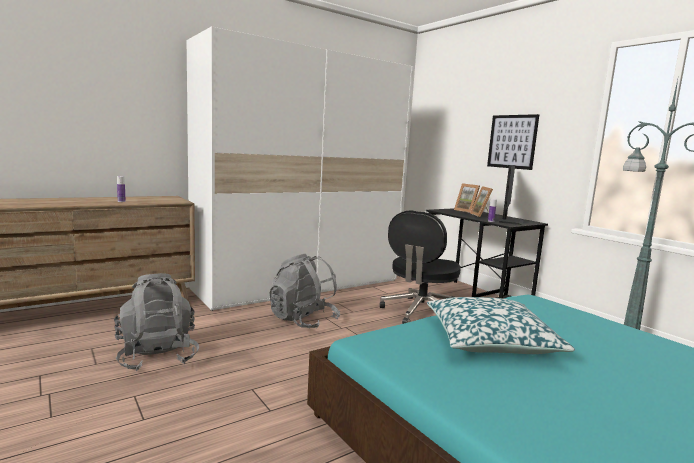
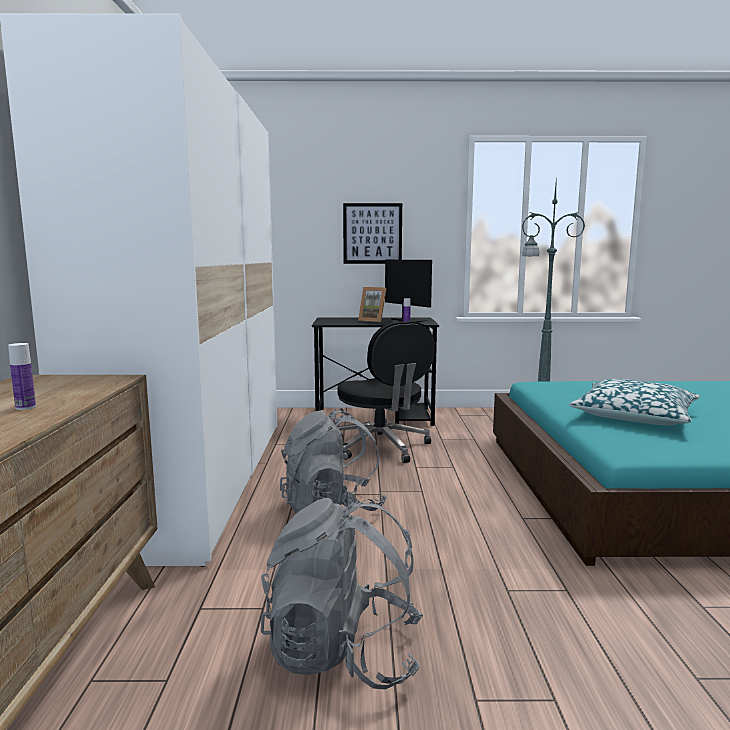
camera: 55 degrees left, 0 degrees up
picture frame [454,183,480,213] -> none

